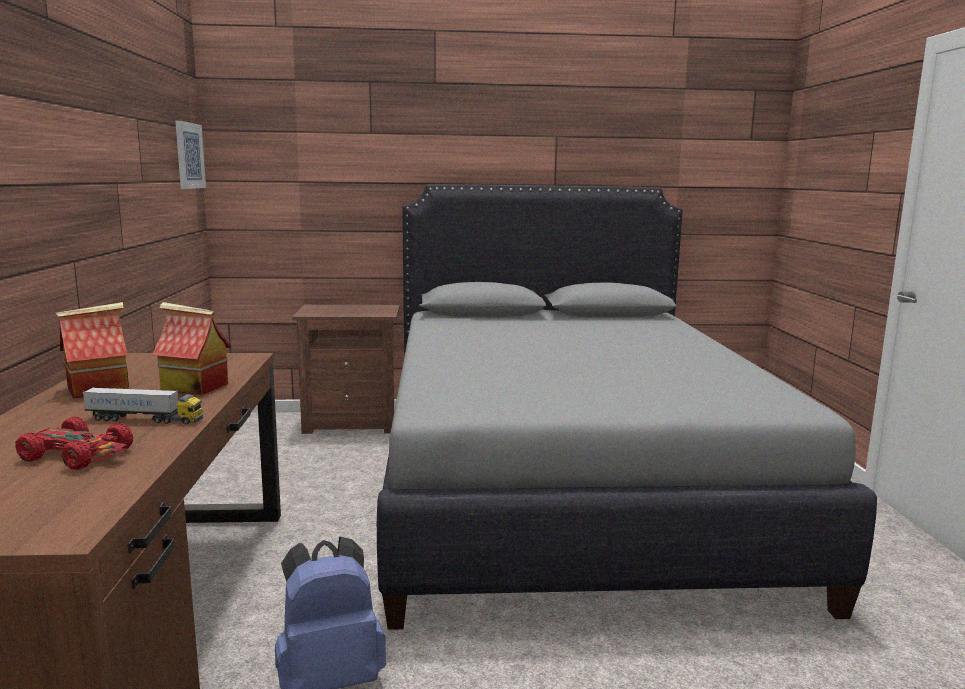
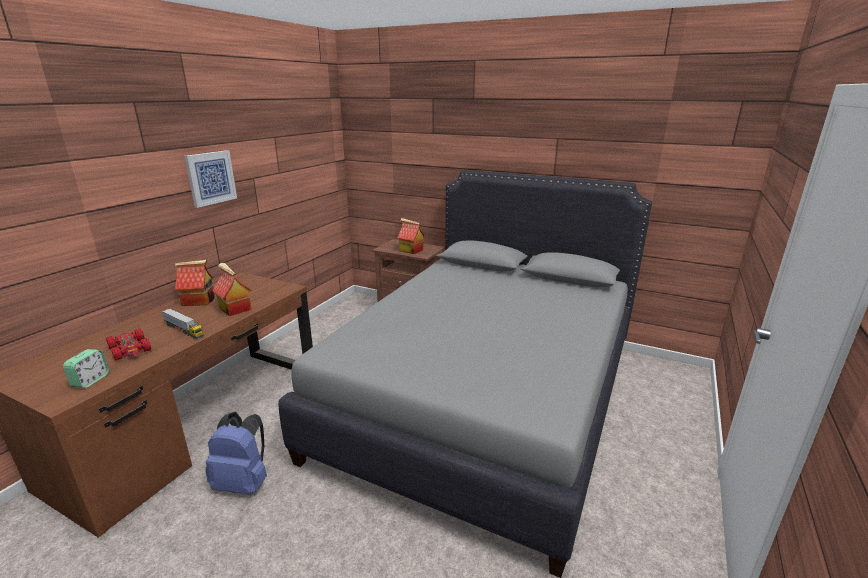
camera: 30 degrees right, 10 degrees up
picture [175,121,206,189] -> picture moved to [185,150,237,208]
none -> alarm clock [63,349,109,388]
none -> toy house [398,218,425,254]

